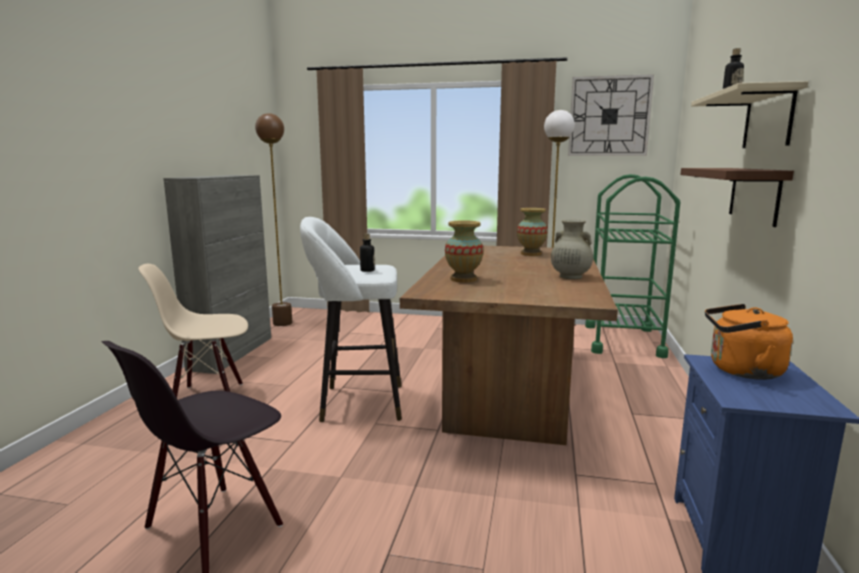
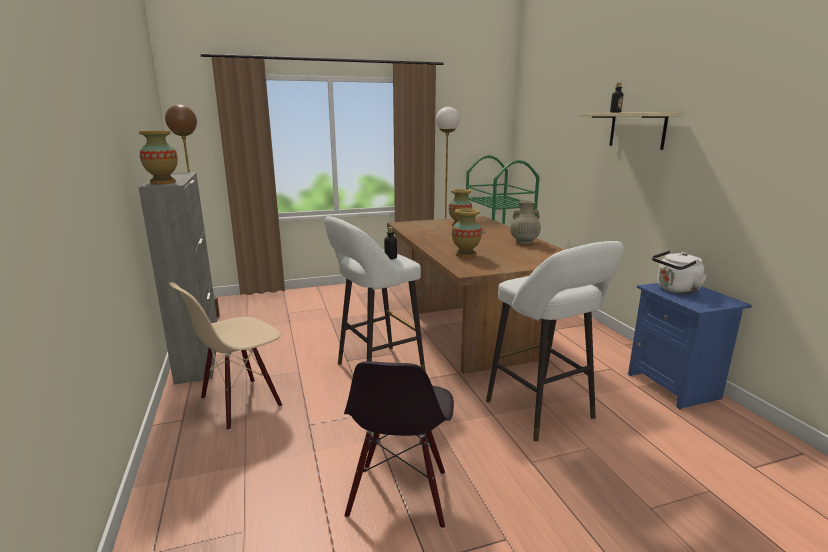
camera: 30 degrees left, 5 degrees up
wall clock [568,74,654,156] -> none
brown shelf [681,168,794,227] -> none
orange kettle [705,304,793,380] -> white kettle [652,250,708,294]
none -> vase [139,131,178,184]
none -> white stool [486,241,624,441]

